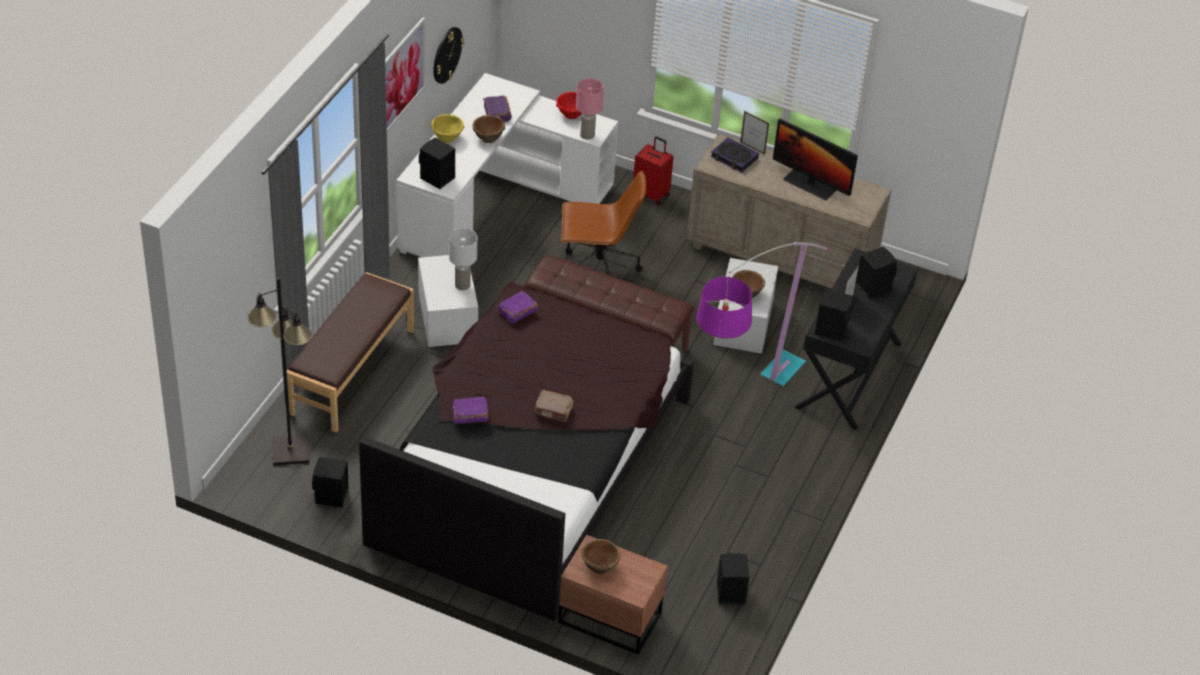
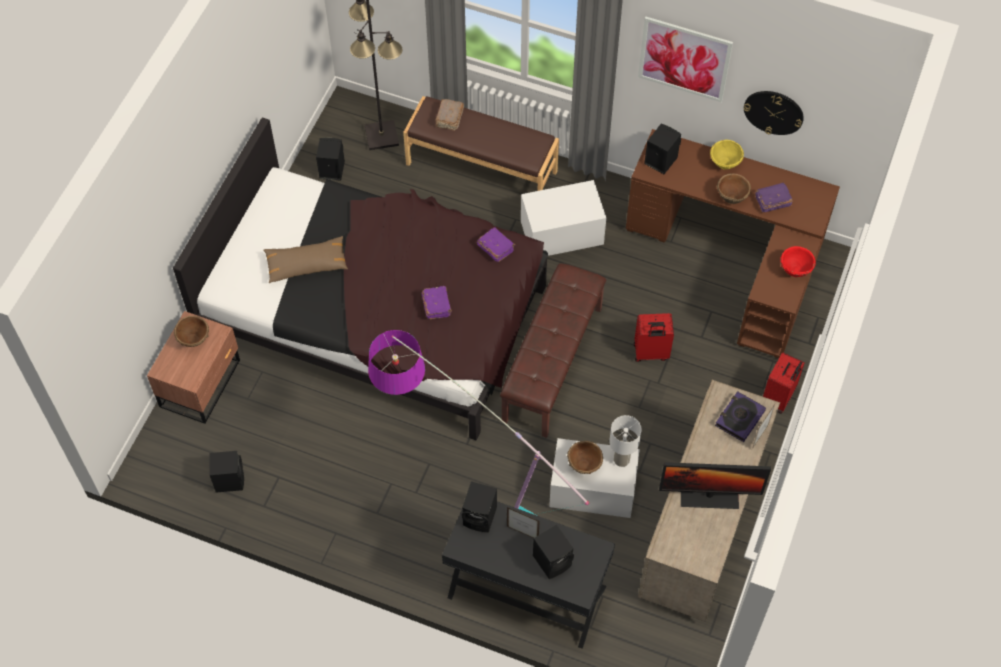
camera: 90 degrees right, 15 degrees up
white desk [396,73,618,257] -> brown desk [626,129,840,358]
white table lamp [449,228,477,290] -> white table lamp moved to [609,415,641,467]
purple book [452,397,489,424] -> purple book moved to [422,286,452,319]
brown book [534,390,573,422] -> brown book moved to [435,99,464,131]
brown office chair [561,170,646,276] -> red suitcase [634,313,674,362]
pink table lamp [576,78,604,140] -> none
monitor [773,119,858,200] -> monitor turned 120 degrees counterclockwise [659,462,771,509]
none -> brown pillow [263,236,348,283]

